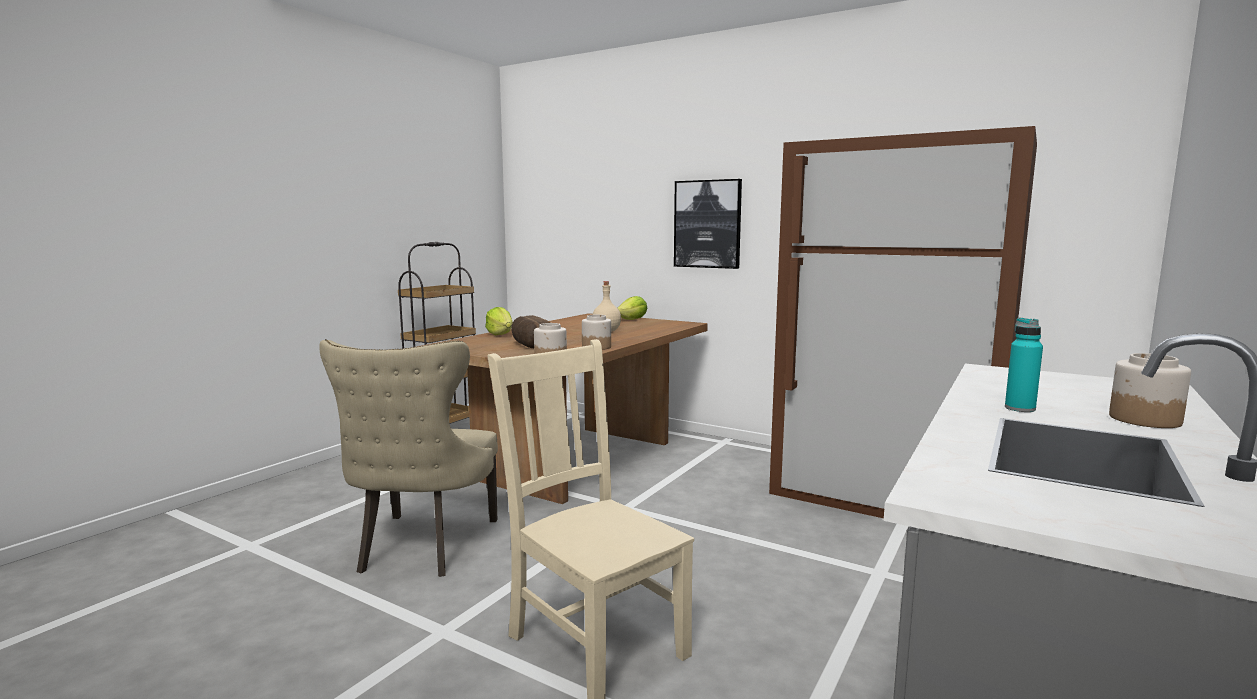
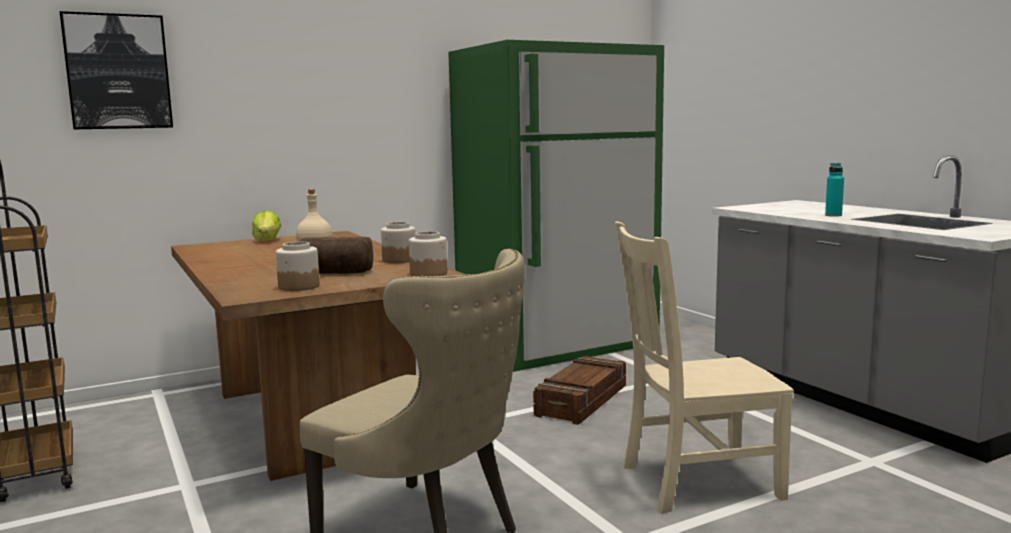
camera: 60 degrees left, 0 degrees up
lettuce [485,307,513,335] -> none
picture [674,179,742,269] -> picture moved to [60,11,173,129]
brown fridge [769,126,1037,518] -> green fridge [448,40,664,372]
jar [1109,353,1191,428] -> jar moved to [276,242,320,291]
none -> crate [533,356,626,425]

